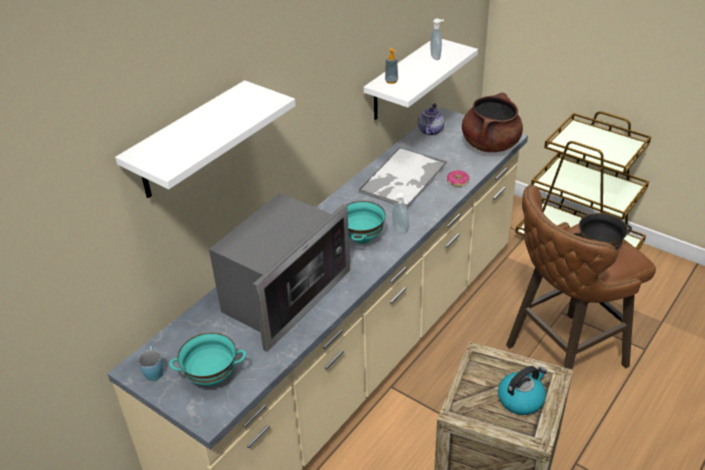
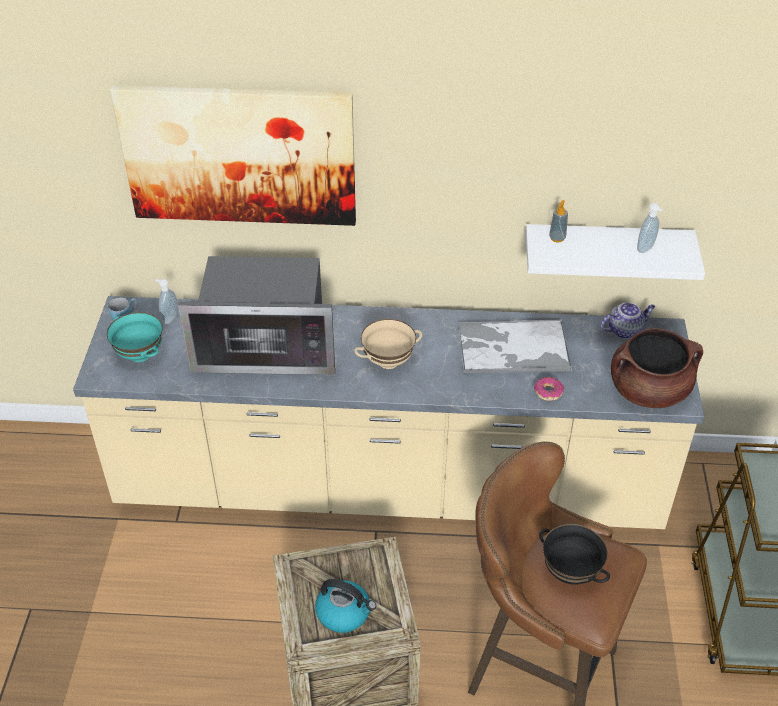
camera: 55 degrees right, 5 degrees up
white shelf [115,80,296,198] -> picture [110,85,356,226]
turquoise bowl [346,201,386,244] -> beige bowl [354,319,422,369]
soap dispenser [392,192,409,234] -> soap dispenser moved to [155,279,178,324]

